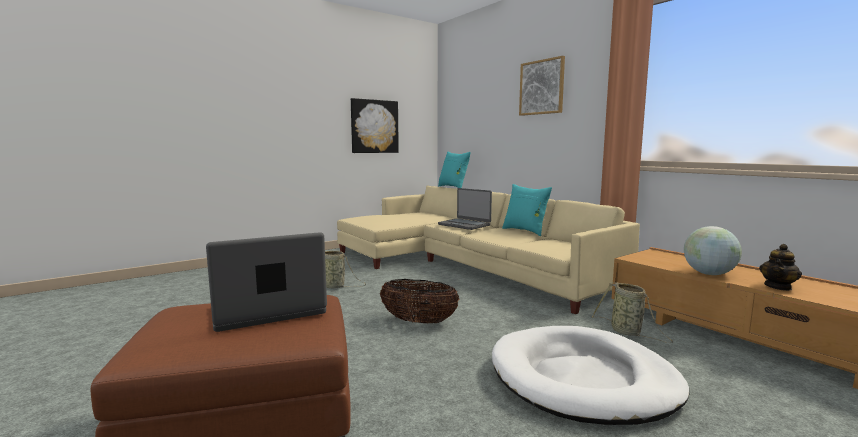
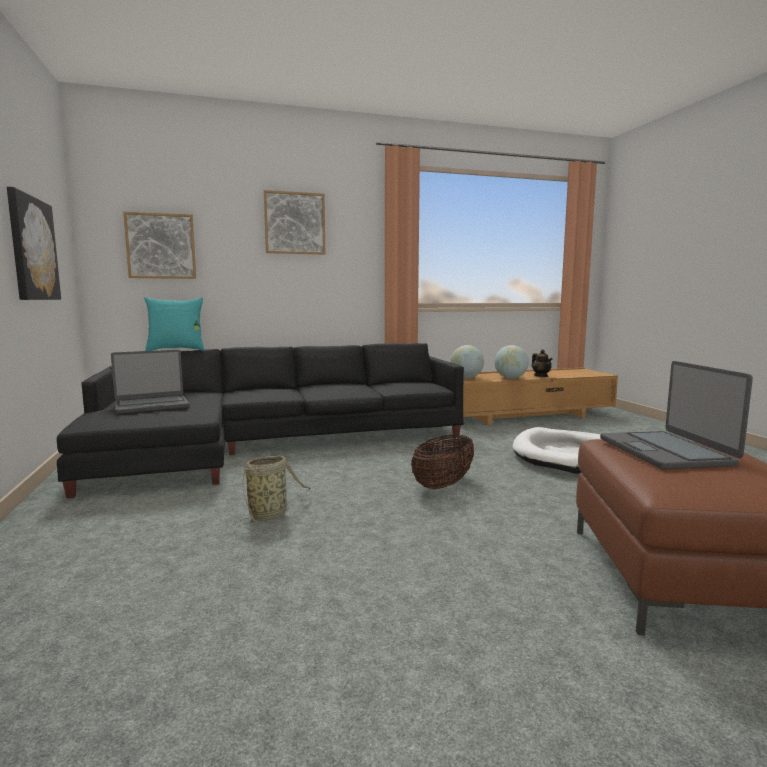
camera: 70 degrees left, 0 degrees up
beige sofa [337,185,640,314] -> black sofa [57,343,464,498]
laptop [438,188,492,230] -> laptop moved to [111,350,190,414]
turquoise pillow [502,184,552,236] -> none
basket [592,282,673,343] -> none
none -> picture [123,212,196,279]
none -> globe [450,345,484,379]

